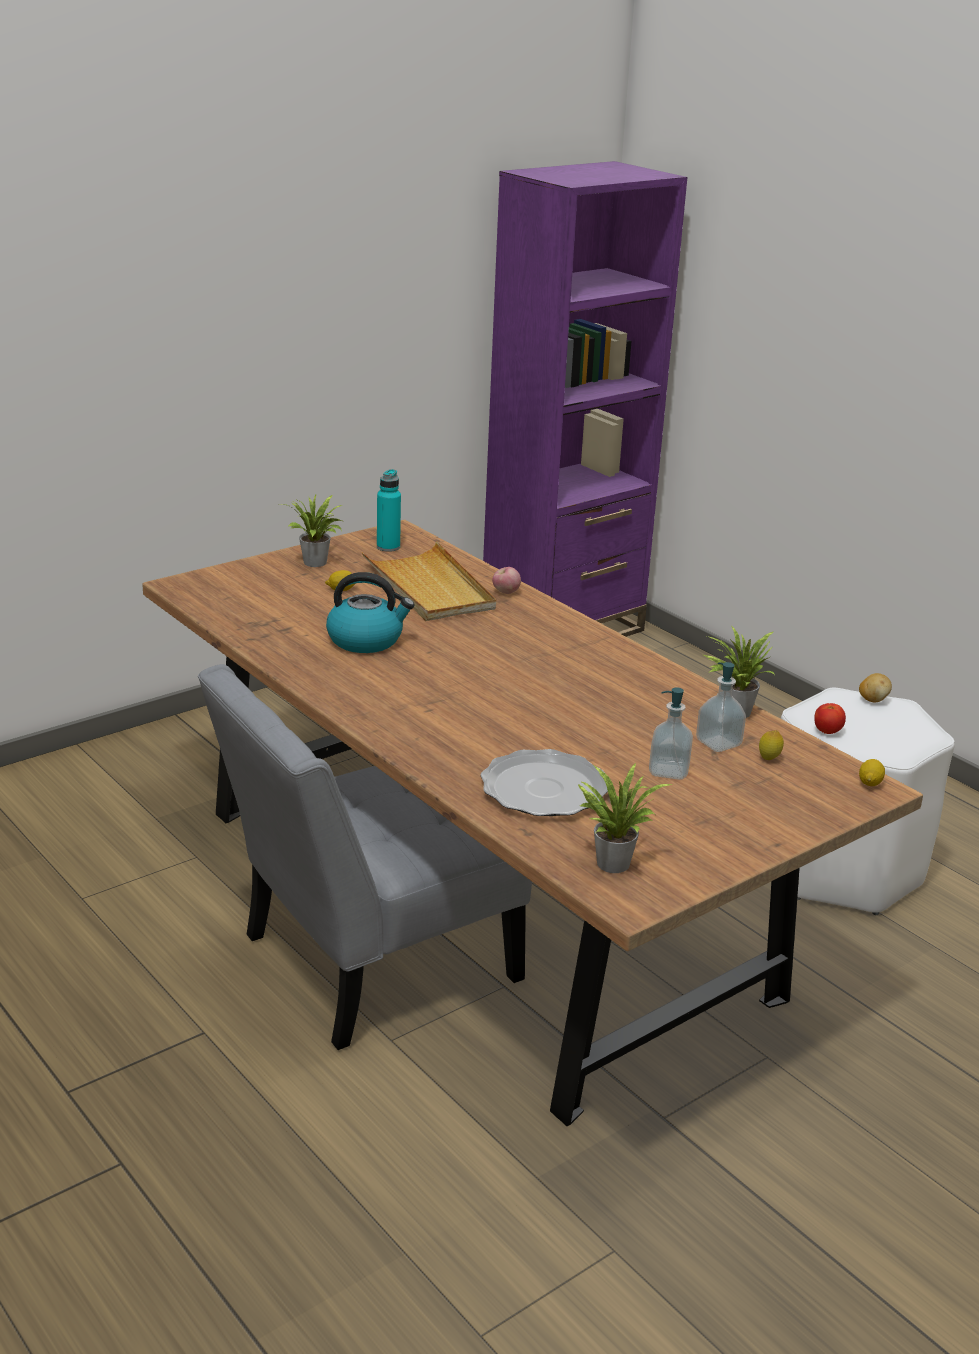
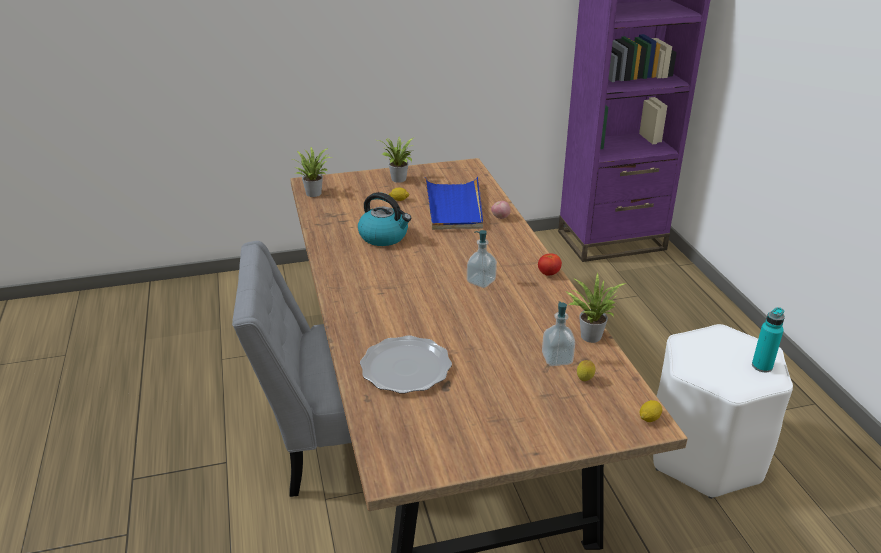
camera: 25 degrees right, 5 degrees up
beige tray [362,541,496,621] -> blue tray [425,176,483,230]
turquoise bottle [377,469,401,552] -> turquoise bottle moved to [752,307,785,372]
potted plant [578,763,672,873] -> potted plant moved to [293,147,331,197]
soap dispenser [649,687,693,780] -> soap dispenser moved to [467,230,497,288]
tomato [814,703,846,734] -> tomato moved to [538,253,562,276]
potato [859,673,892,702] -> none

